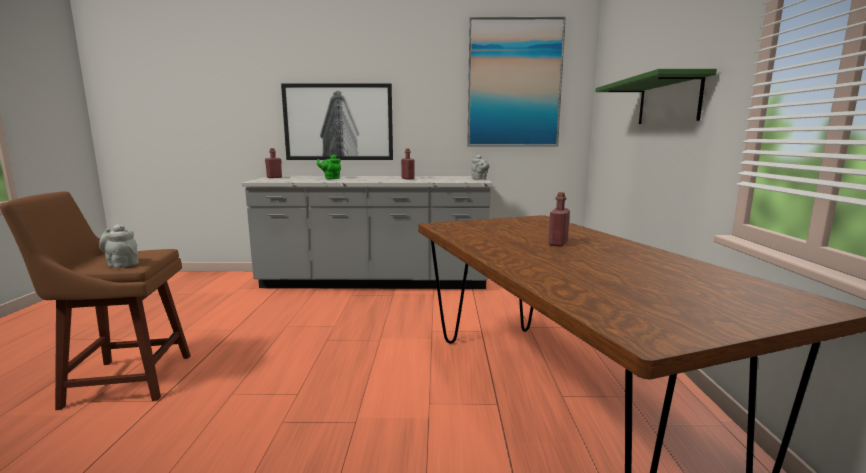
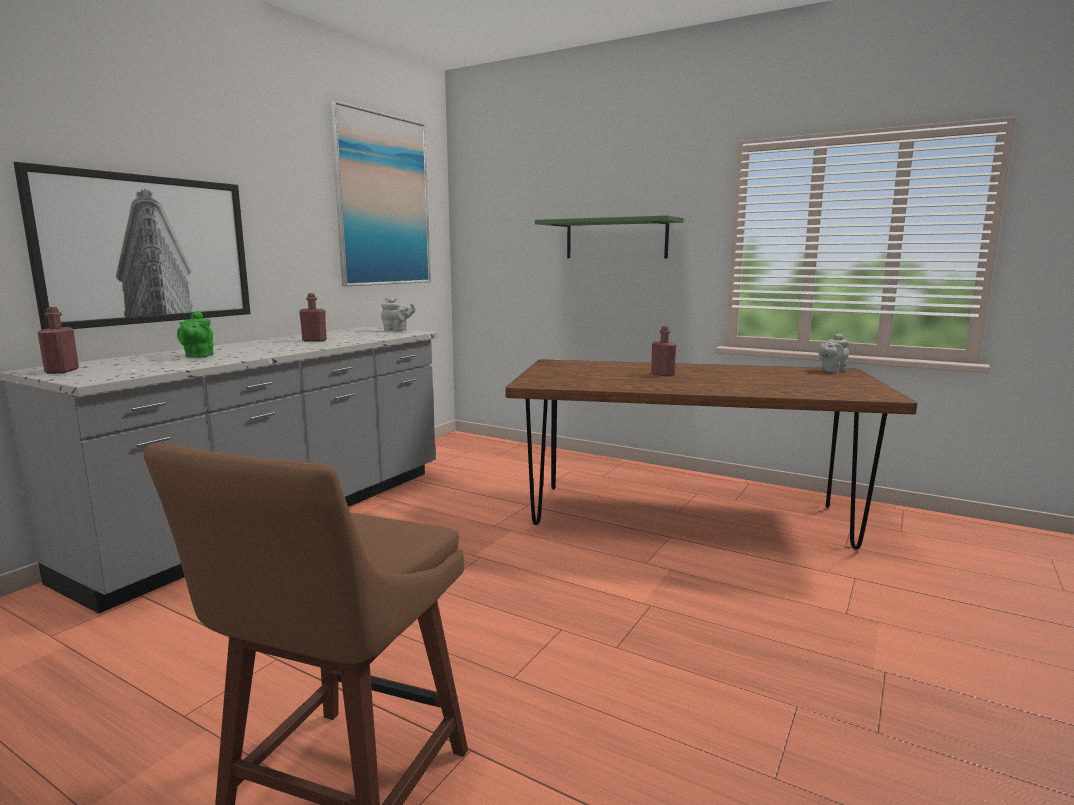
camera: 60 degrees left, 0 degrees up
grey teapot [99,224,139,268] -> grey teapot moved to [818,334,849,373]

